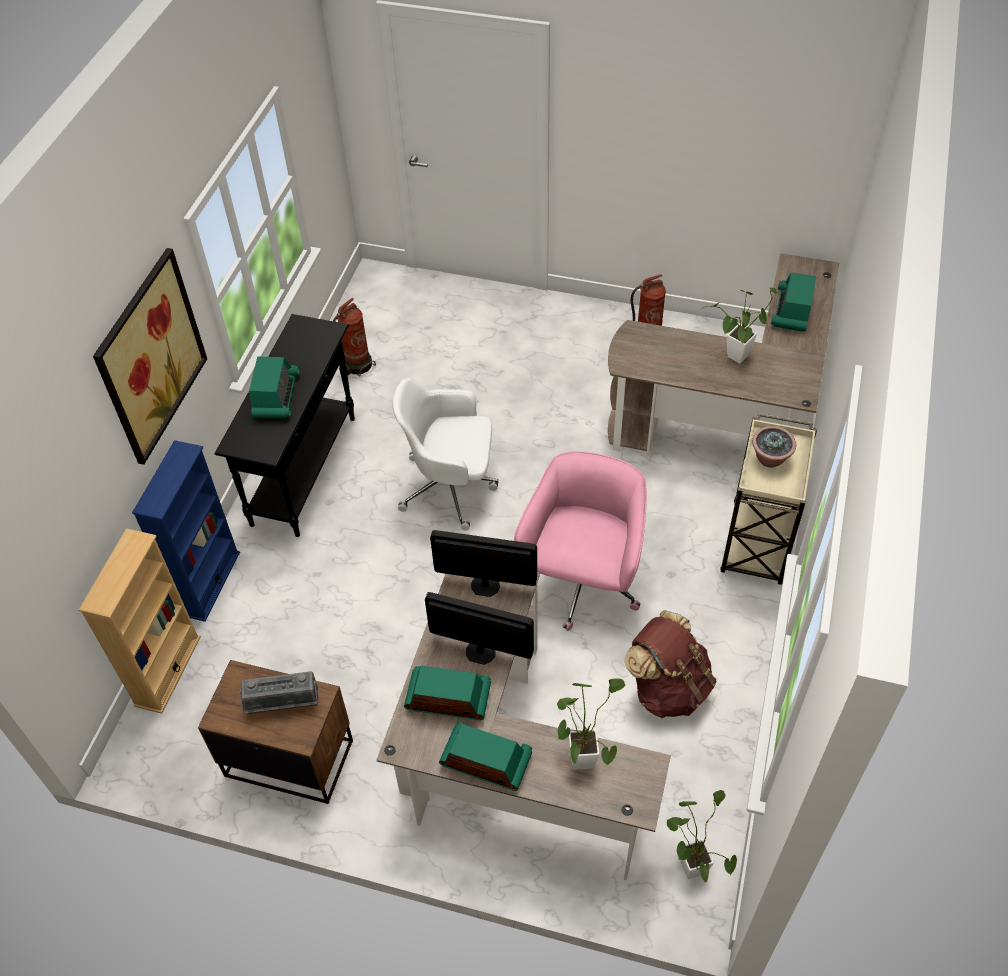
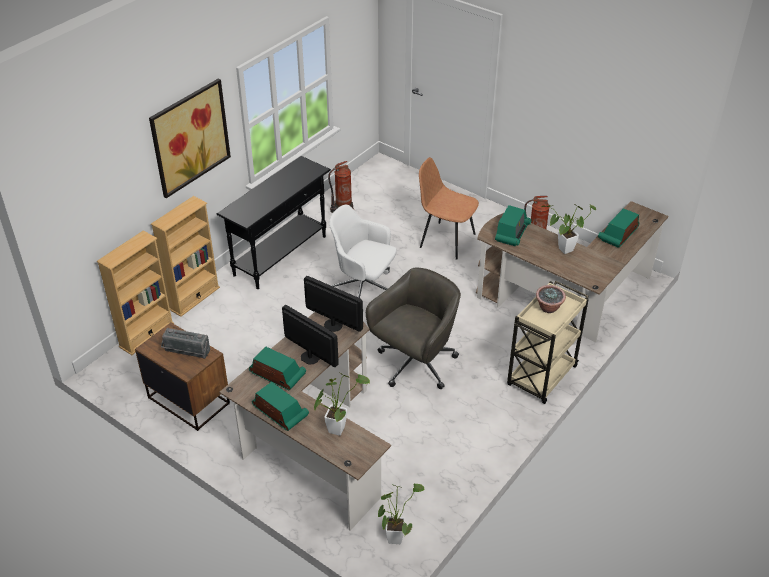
camera: 20 degrees right, 10 degrees down
blue bookcase [132,440,240,622] -> beige bookcase [151,196,220,317]
radio [249,357,299,418] -> radio moved to [495,205,532,246]
pink office chair [514,451,647,631] -> grey office chair [366,268,461,389]
brown backpack [624,610,717,718] -> none
none -> brown chair [419,157,479,260]

